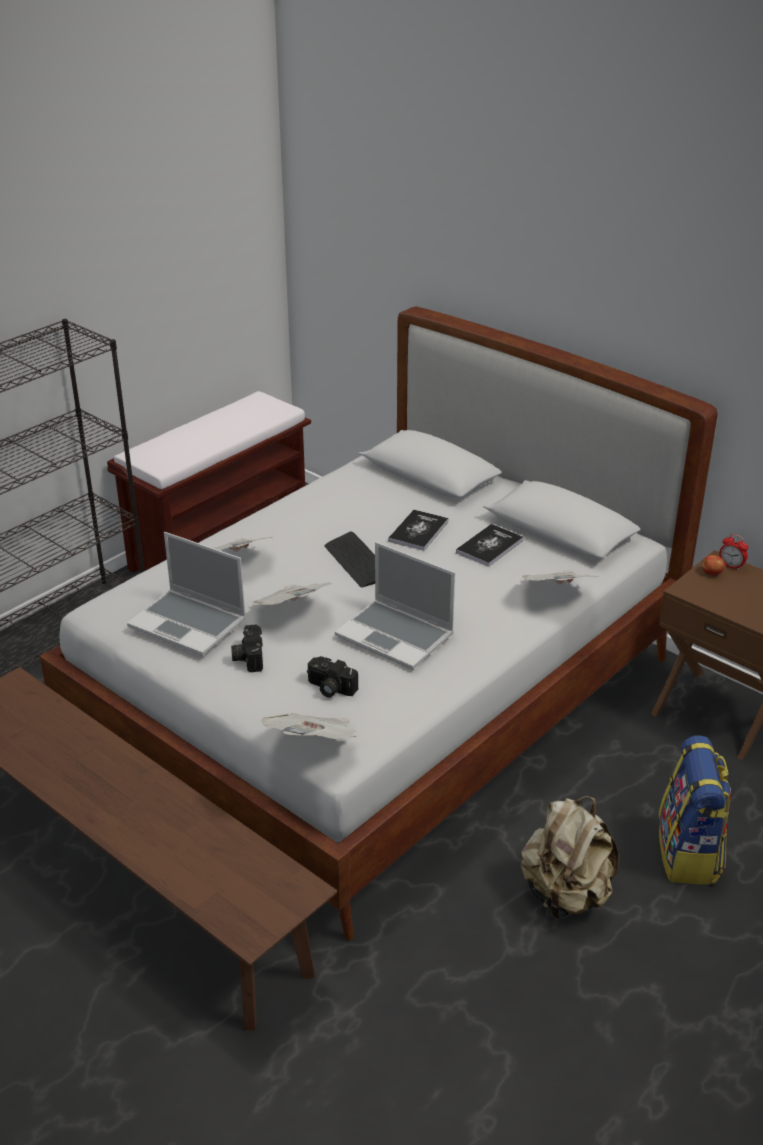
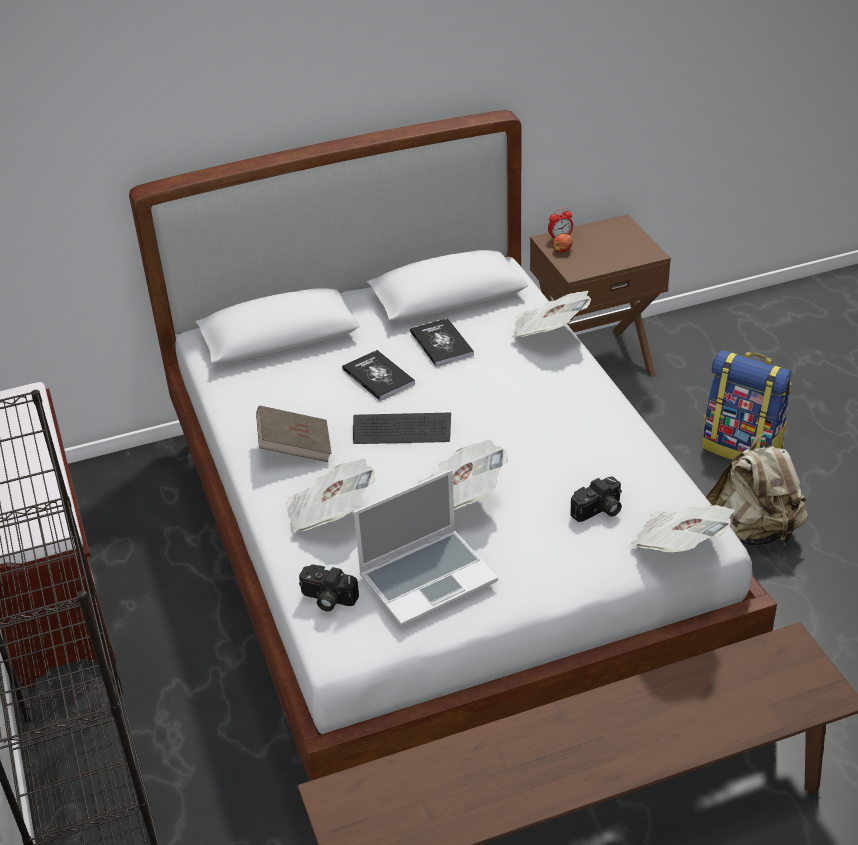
camera: 60 degrees left, 5 degrees up
camera [231,624,263,672] -> camera moved to [299,564,359,611]
laptop [335,542,455,670] -> none
none -> brown book [256,405,332,462]

